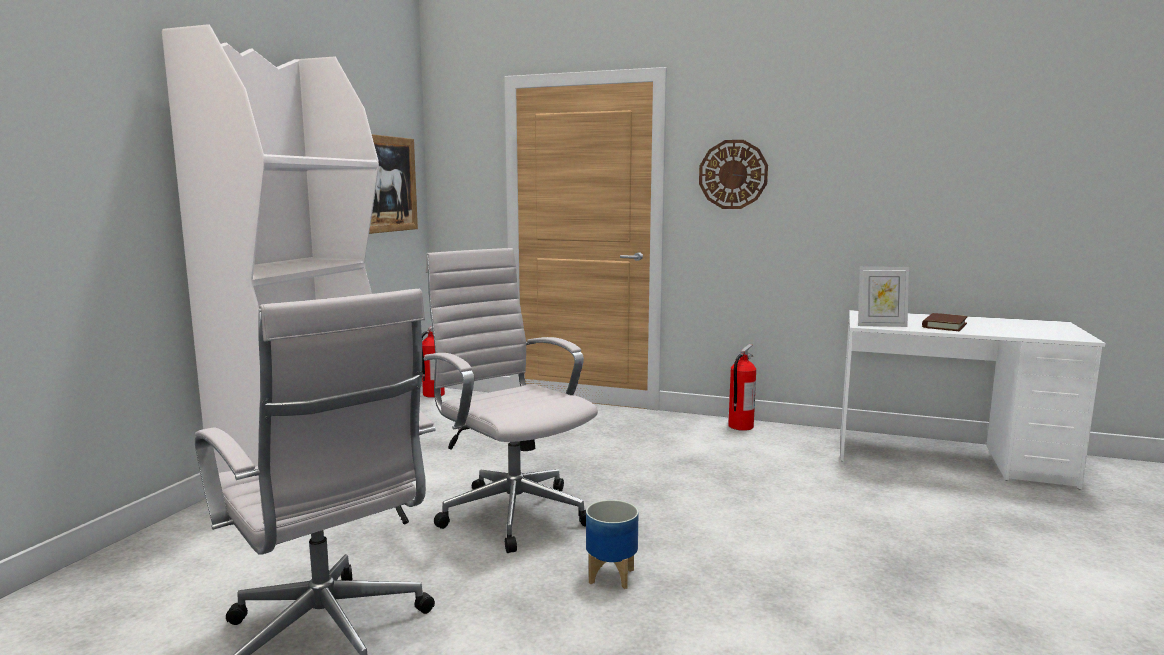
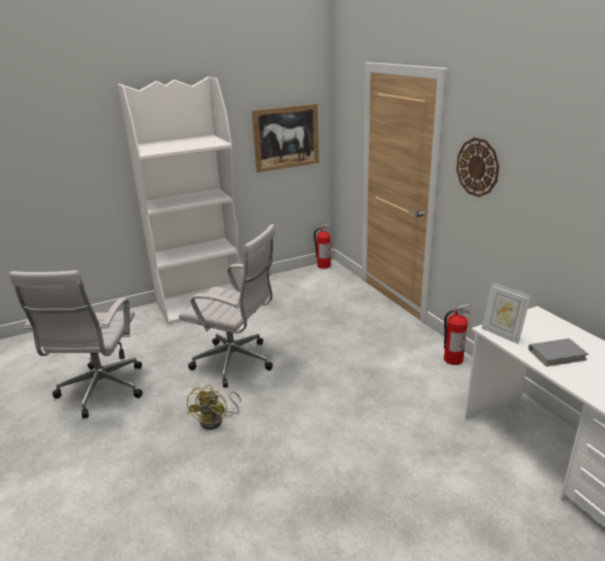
camera: 45 degrees right, 15 degrees up
white office chair [424,248,598,553] -> white office chair turned 105 degrees clockwise [179,224,276,388]
planter [586,500,639,589] -> yellow fan [187,385,241,430]
brown book [922,313,968,331] -> grey book [528,338,589,367]

